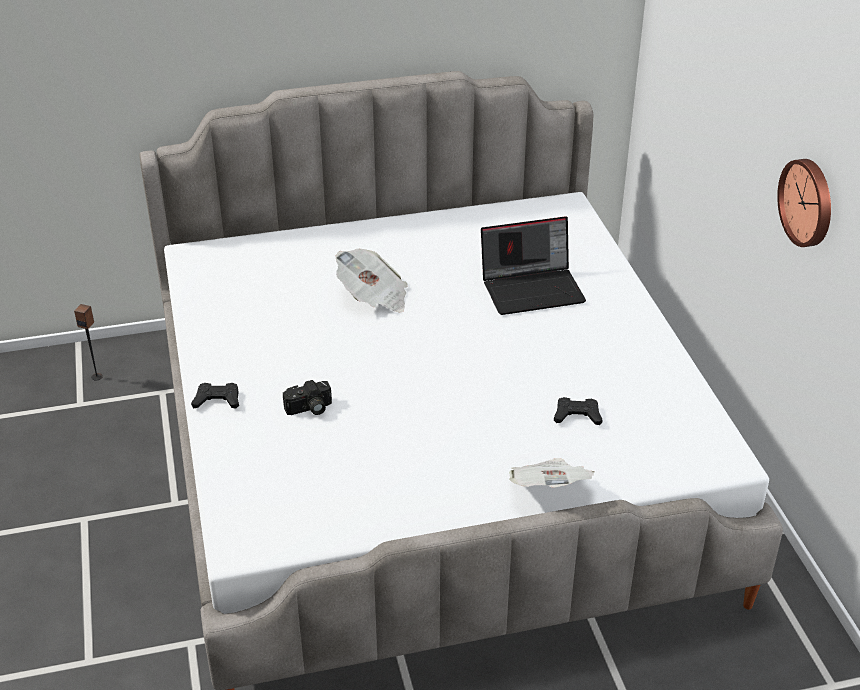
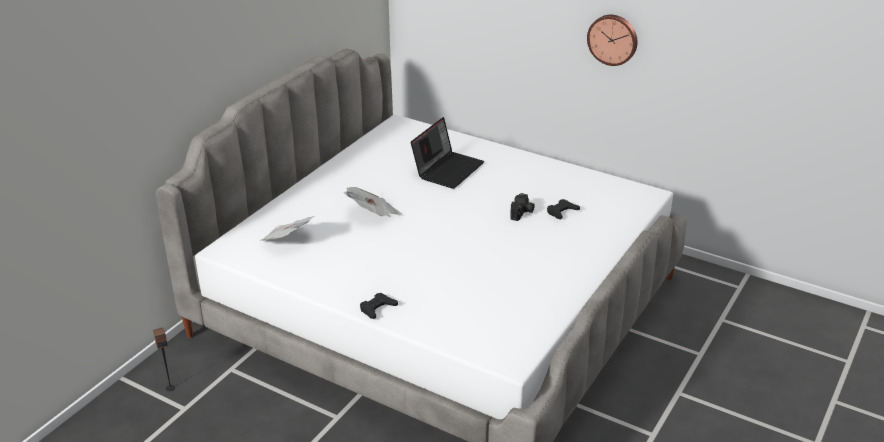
camera: 45 degrees left, 5 degrees down
camera [283,380,332,415] -> camera moved to [510,193,535,221]
newspaper [509,458,595,488] -> newspaper moved to [260,216,315,241]

